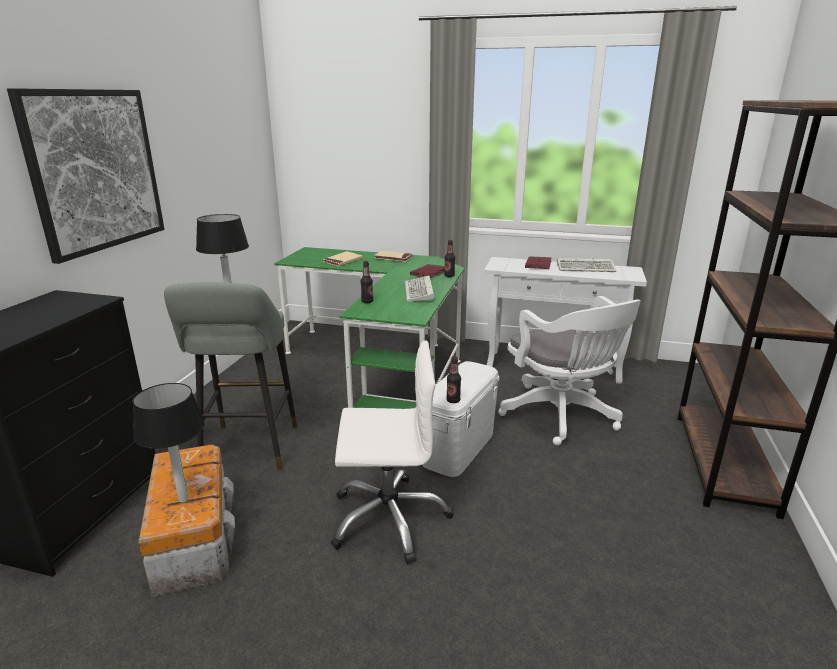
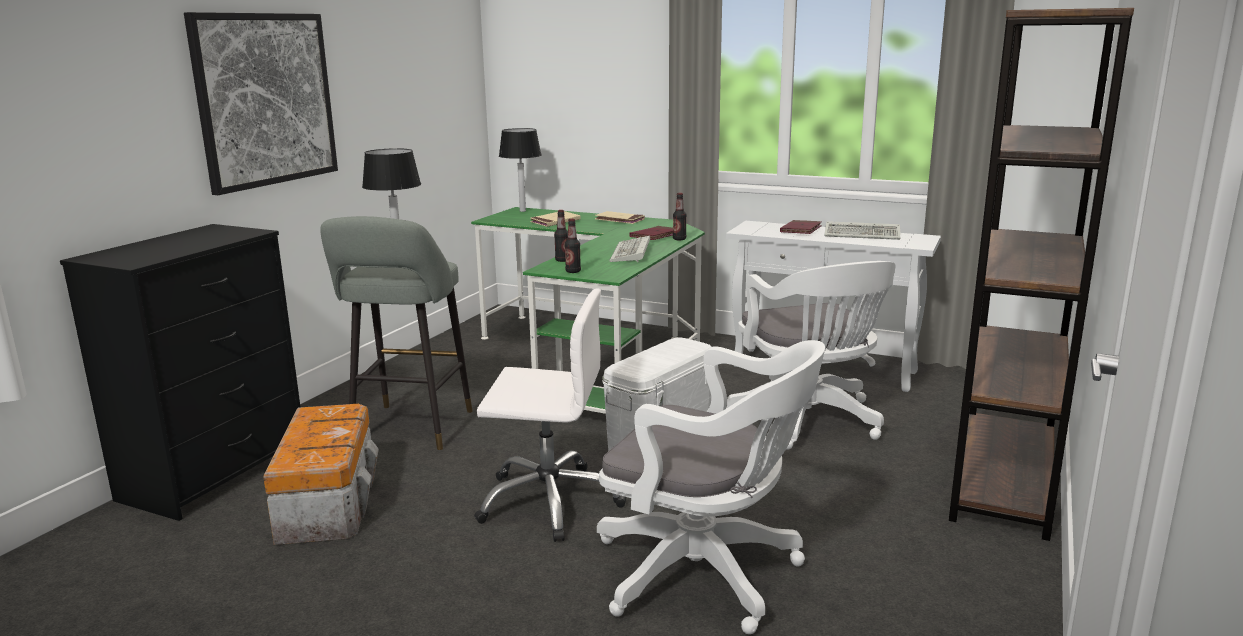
camera: 10 degrees right, 5 degrees down
table lamp [133,383,205,503] -> table lamp moved to [499,128,542,212]
bottle [446,356,461,403] -> bottle moved to [565,219,581,273]
none -> white office chair [597,340,825,634]

